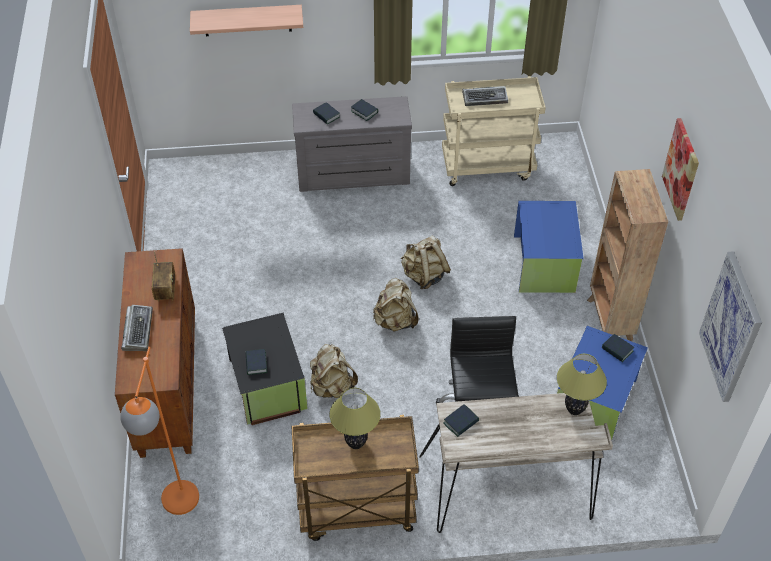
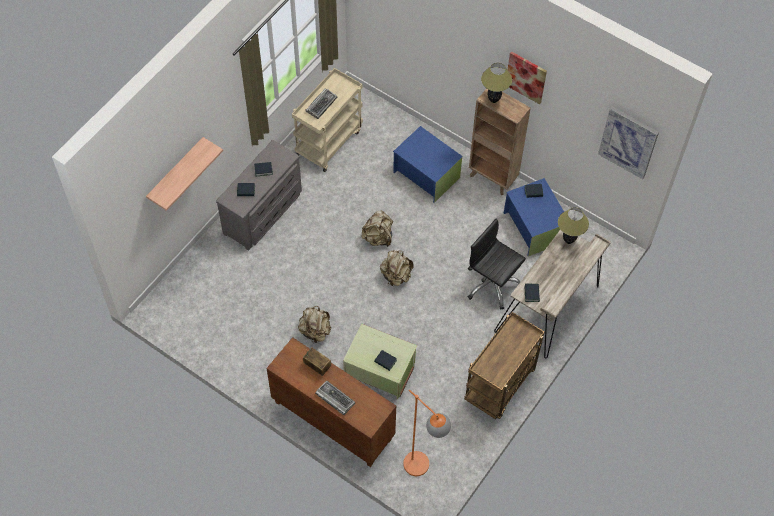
camera: 50 degrees left, 10 degrees up
black storage box [222,312,308,425] -> green storage box [343,323,417,399]
beige backpack [310,344,358,398] -> beige backpack moved to [298,306,331,343]
table lamp [329,388,381,449] -> table lamp moved to [481,63,512,103]

